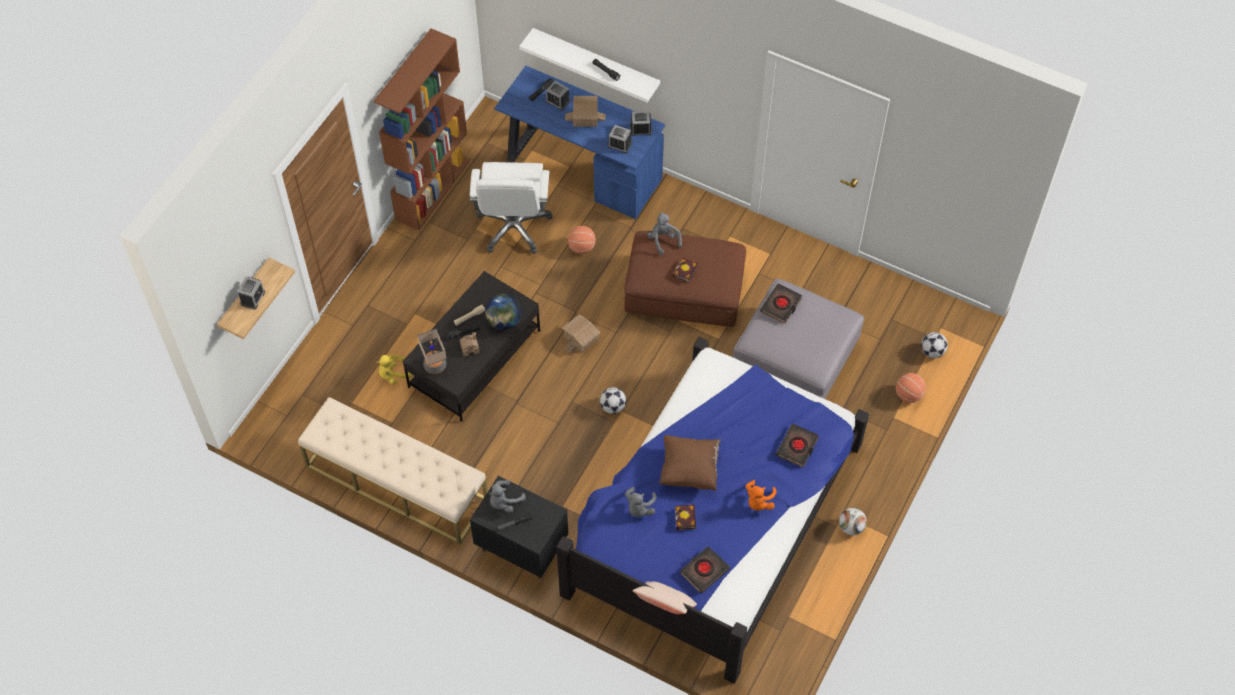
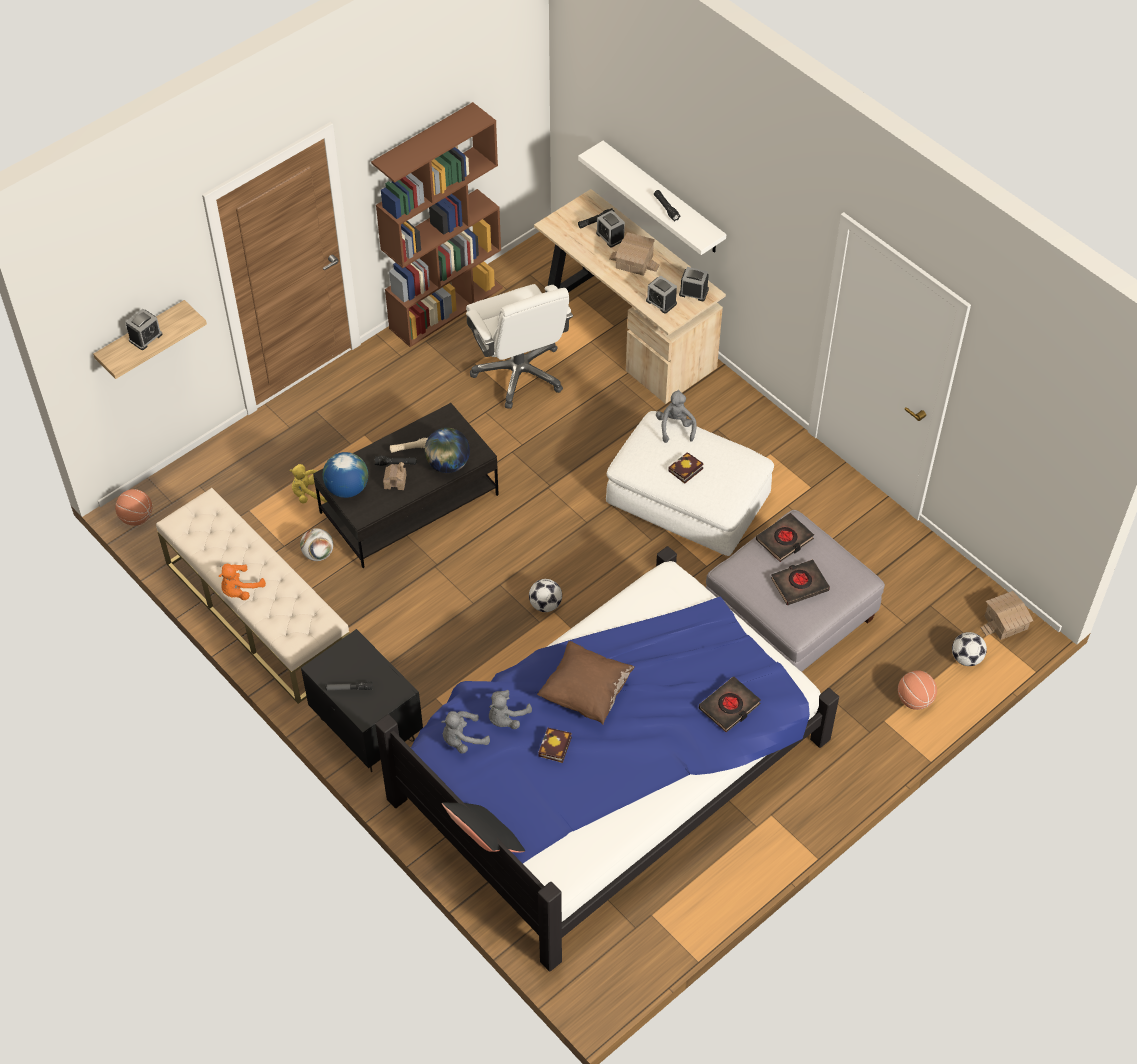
camera: 20 degrees right, 5 degrees down
table lamp [417,329,447,374] -> globe [323,452,368,498]
white office chair [470,162,553,254] -> white office chair turned 45 degrees counterclockwise [466,284,573,409]
grey plush toy [489,480,526,513] -> grey plush toy moved to [441,711,490,754]
blue desk [494,66,665,219] -> beige desk [534,189,726,404]
toy house [562,314,600,353] -> toy house moved to [981,591,1033,640]
basketball [568,226,595,254] -> basketball moved to [115,489,152,526]
brown ottoman [624,231,746,327] -> white ottoman [606,411,774,556]
beige pillow [633,581,697,614] -> black pillow [442,802,525,853]
black book [680,546,730,593] -> black book moved to [771,559,830,605]
orange plush toy [745,480,777,511] -> orange plush toy moved to [219,564,266,600]
football [839,508,867,535] -> football moved to [300,528,333,561]

